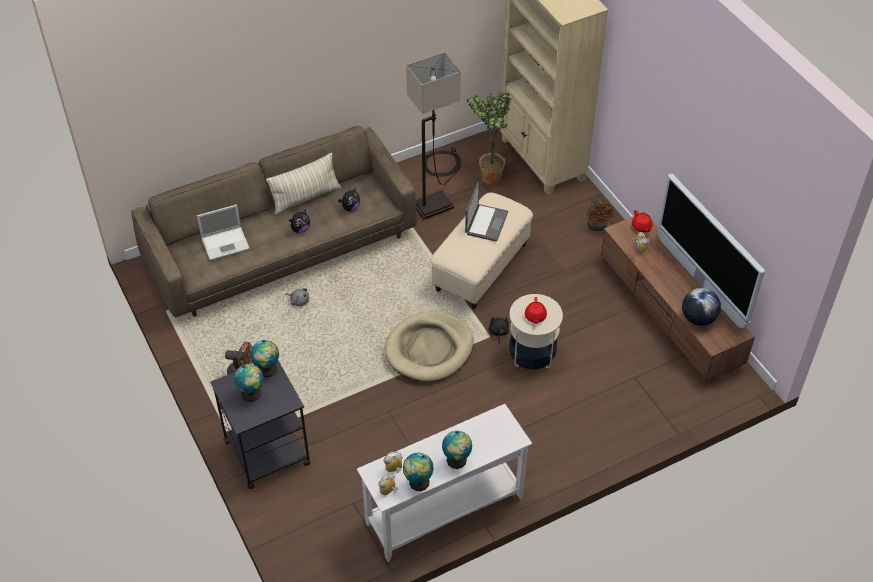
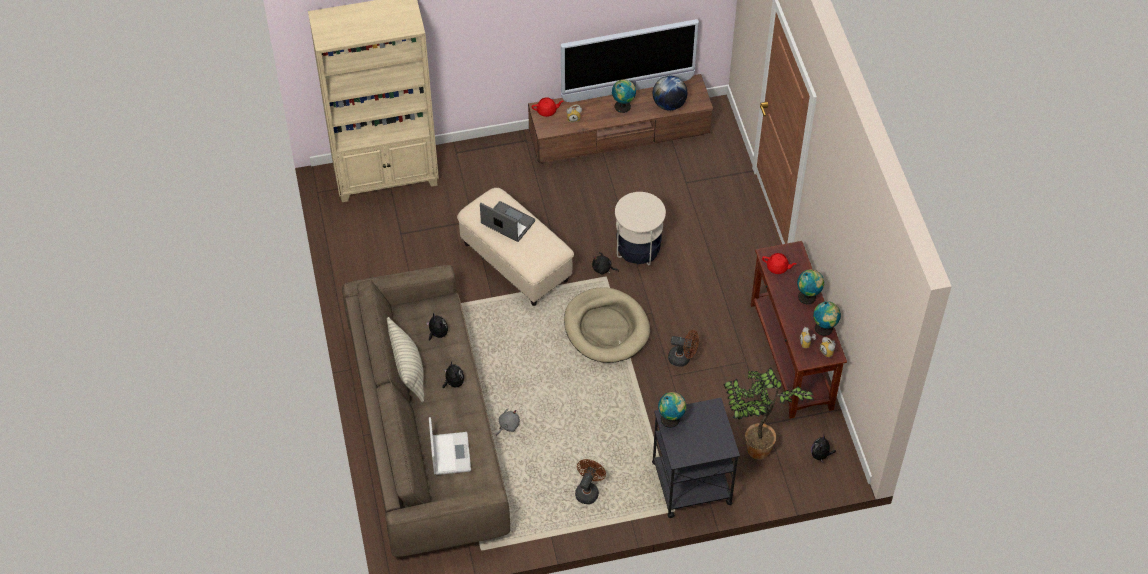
camera: 75 degrees left, 5 degrees up
globe [234,364,264,402] -> globe moved to [612,79,636,113]
white console table [357,404,532,562] -> brown console table [751,241,847,419]
floor lamp [406,52,462,220] -> none
potted plant [467,92,511,185] -> potted plant moved to [723,368,814,460]
red teapot [525,297,547,324] -> red teapot moved to [762,253,797,274]
brown fan [587,198,614,231] -> brown fan moved to [668,330,699,367]
none -> plush toy [811,436,836,463]

